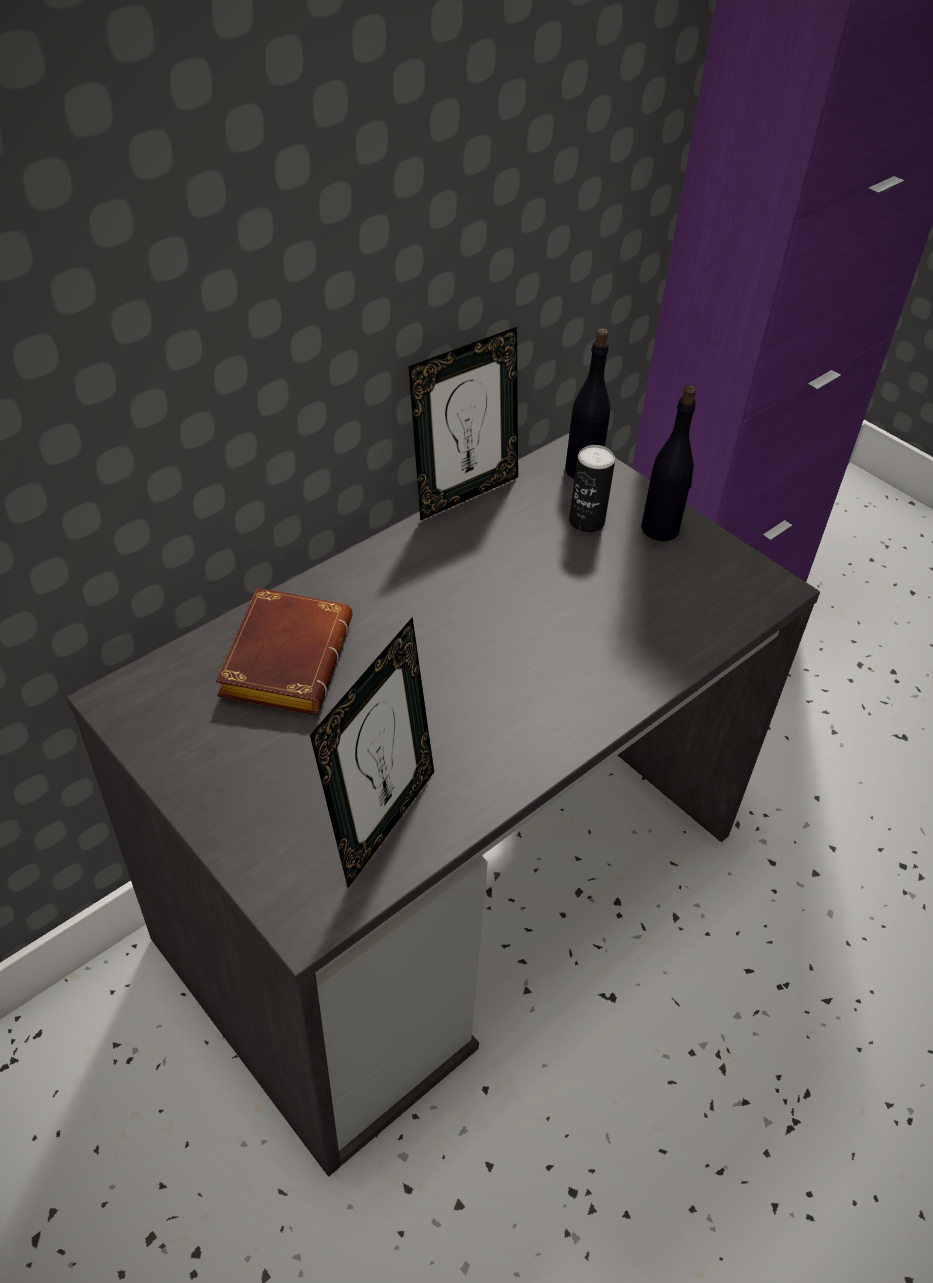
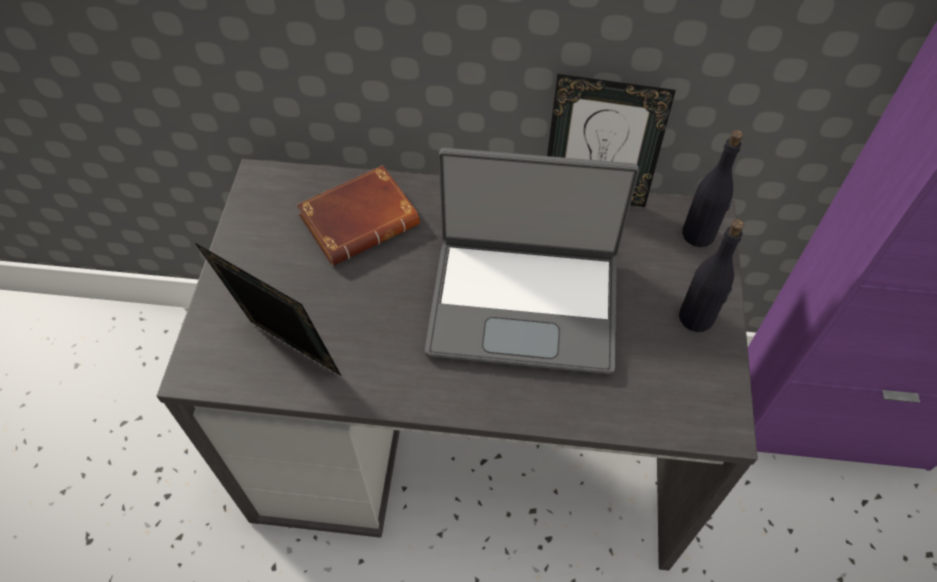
camera: 50 degrees right, 10 degrees up
picture frame [310,617,434,888] -> picture frame turned 135 degrees counterclockwise [194,242,341,376]
can [569,445,615,533] -> none
none -> laptop [425,148,639,375]

